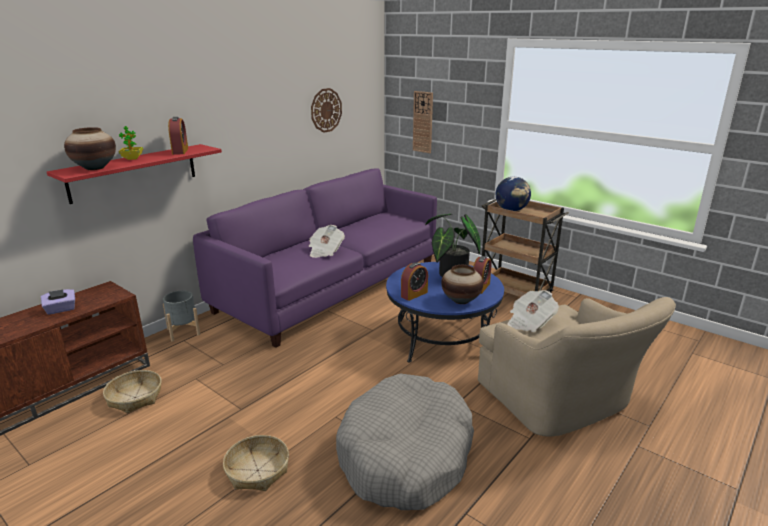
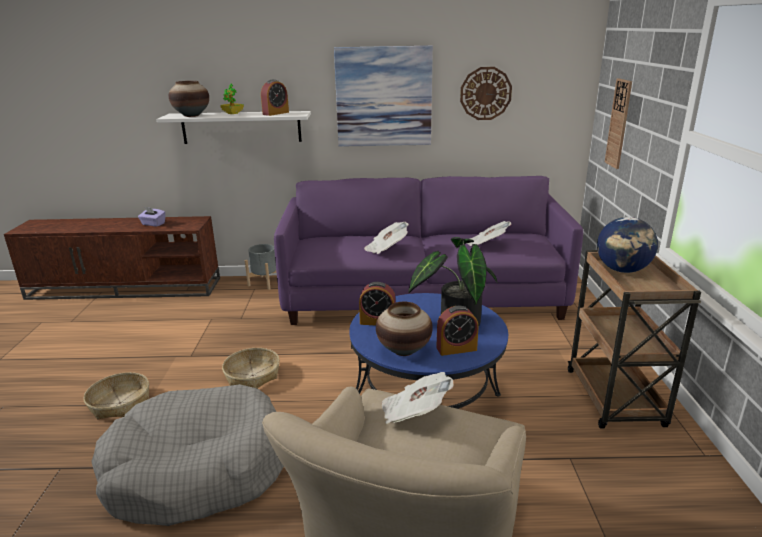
camera: 50 degrees right, 0 degrees up
red shelf [47,144,222,204] -> white shelf [157,111,311,144]
basket [103,370,162,413] -> basket moved to [222,348,280,389]
none -> picture [334,45,433,147]
none -> newspaper [467,221,511,247]

